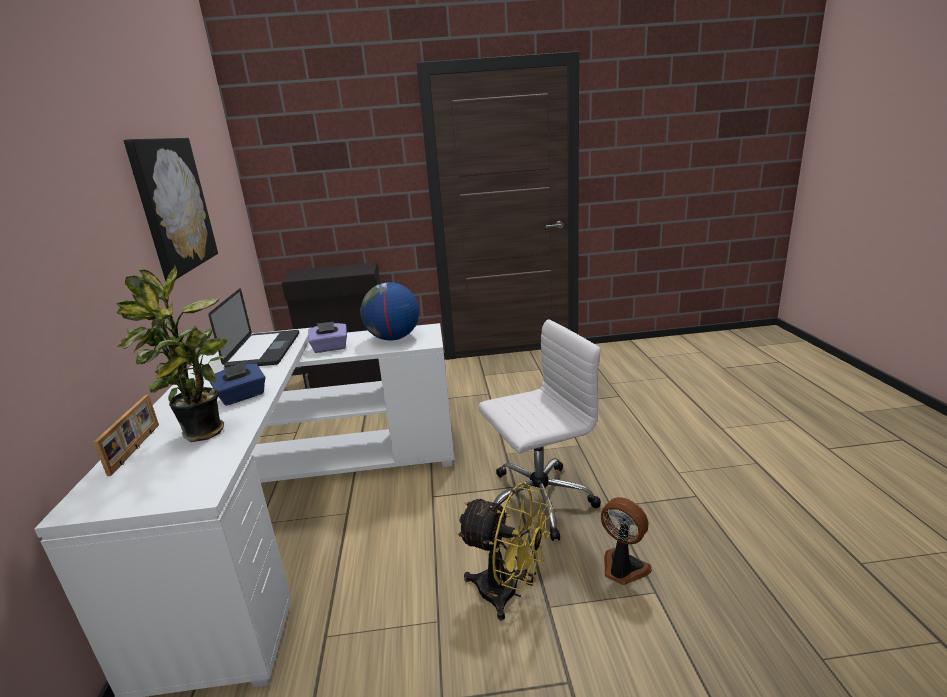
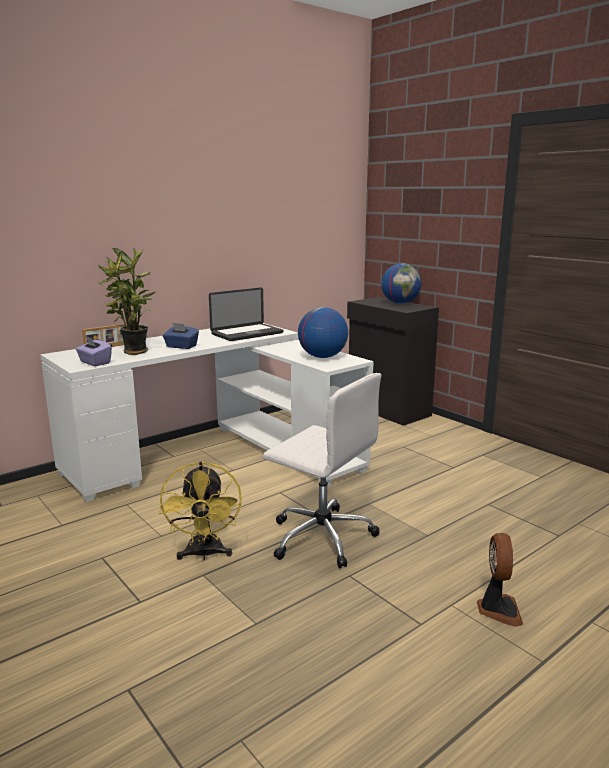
camera: 55 degrees right, 5 degrees down
picture [124,138,218,281] -> none
purple tissue box [308,322,347,353] -> purple tissue box moved to [76,336,112,366]
fan [601,497,652,585] -> fan moved to [477,533,523,627]
none -> globe [381,263,421,304]

